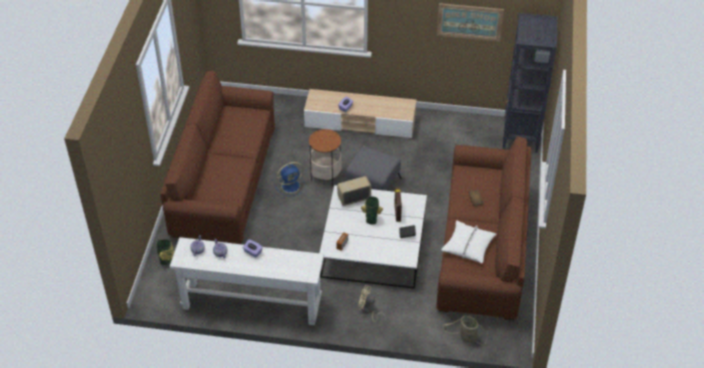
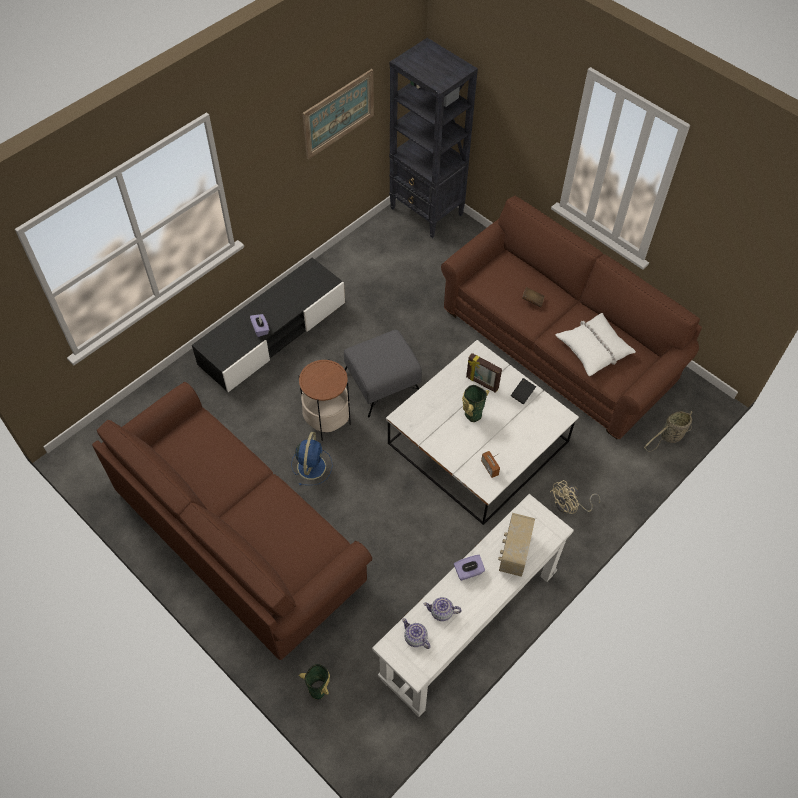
camera: 55 degrees left, 10 degrees up
beige tv stand [304,89,417,138] -> black tv stand [192,258,345,392]
radio [337,176,372,206] -> radio moved to [498,513,535,577]

